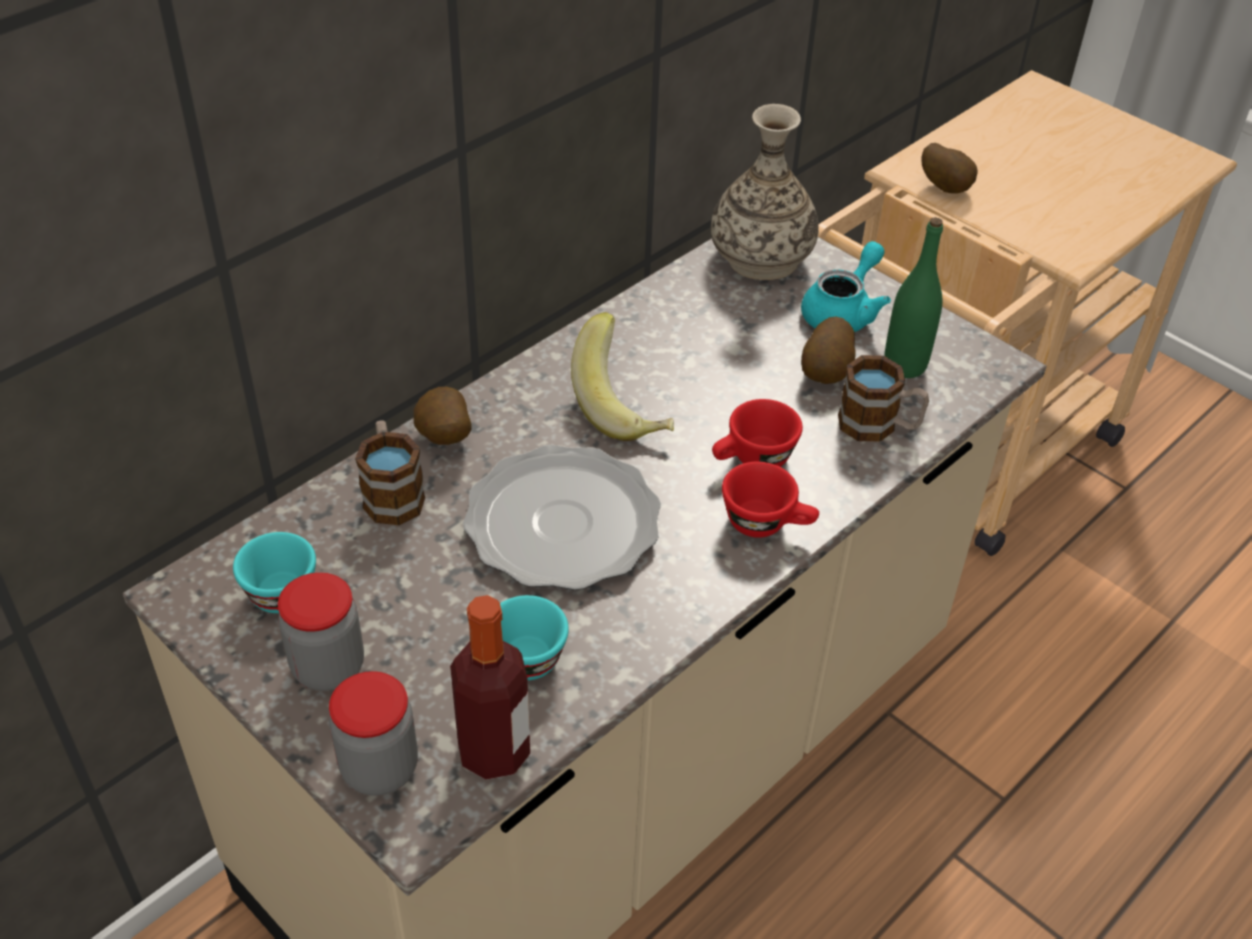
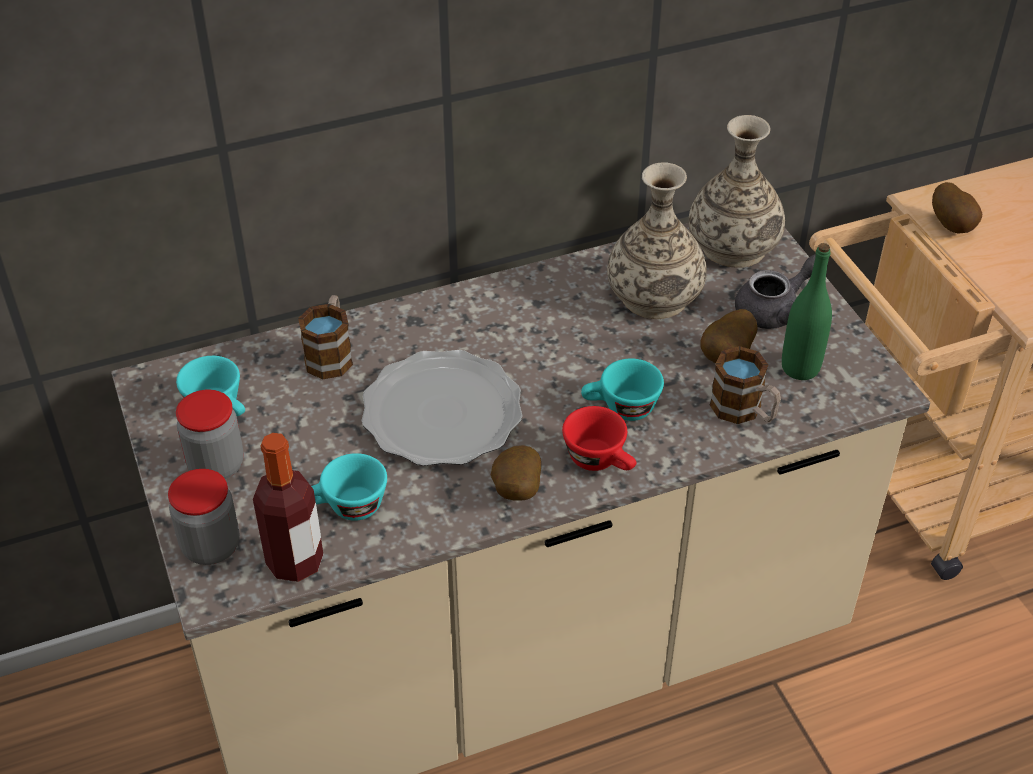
camera: 25 degrees right, 0 degrees up
potato [413,387,472,445] -> potato moved to [491,445,541,501]
banana [571,312,674,441] -> none
red cup [712,399,803,467] -> turquoise cup [581,358,664,421]
turquoise teapot [801,241,891,332] -> grey teapot [735,254,816,329]
none -> vase [607,162,707,319]

